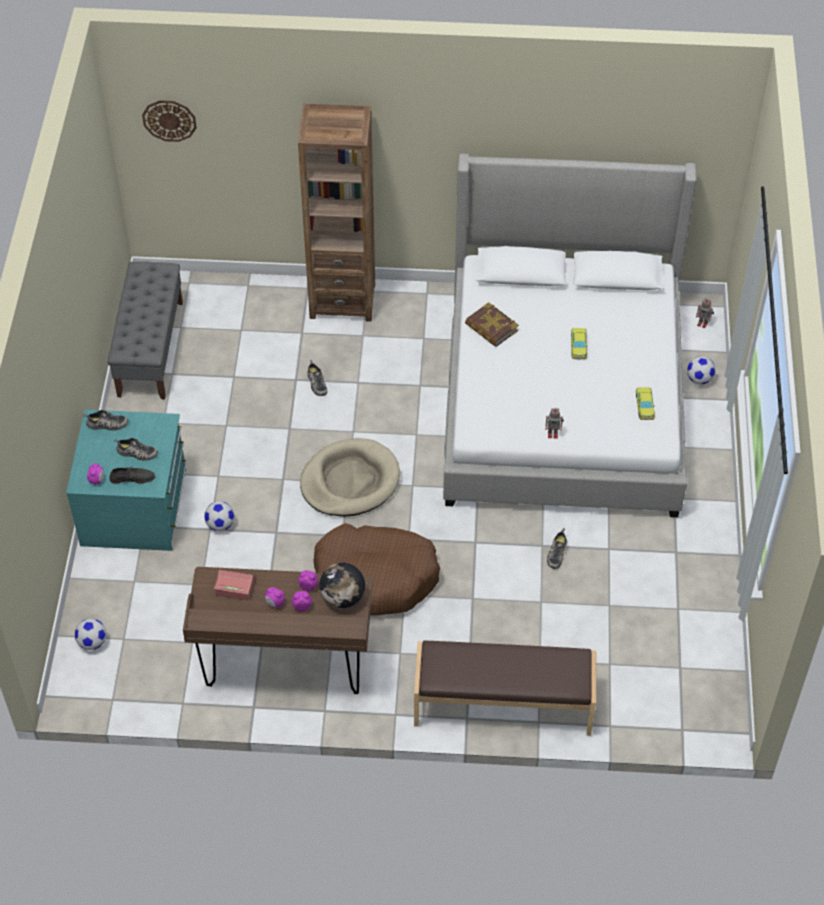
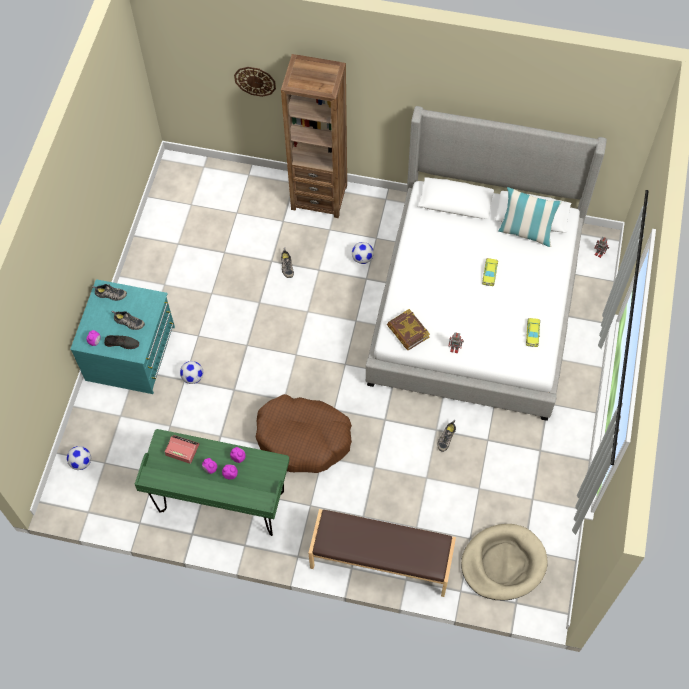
camera: 10 degrees right, 10 degrees up
grey bench [108,261,183,399] -> none
wall clock [142,100,197,142] -> wall clock moved to [234,67,276,97]
brown desk [183,567,373,694] -> green desk [135,429,289,536]
beige dog bed [300,438,400,517] -> beige dog bed moved to [461,524,547,600]
globe [320,563,365,608] -> none
book [465,302,519,347] -> book moved to [387,309,430,350]
football [687,356,716,384] -> football moved to [352,242,374,264]
none -> pillow [499,187,562,247]

